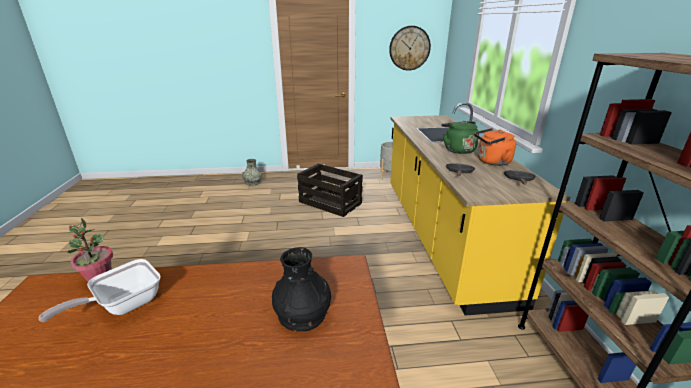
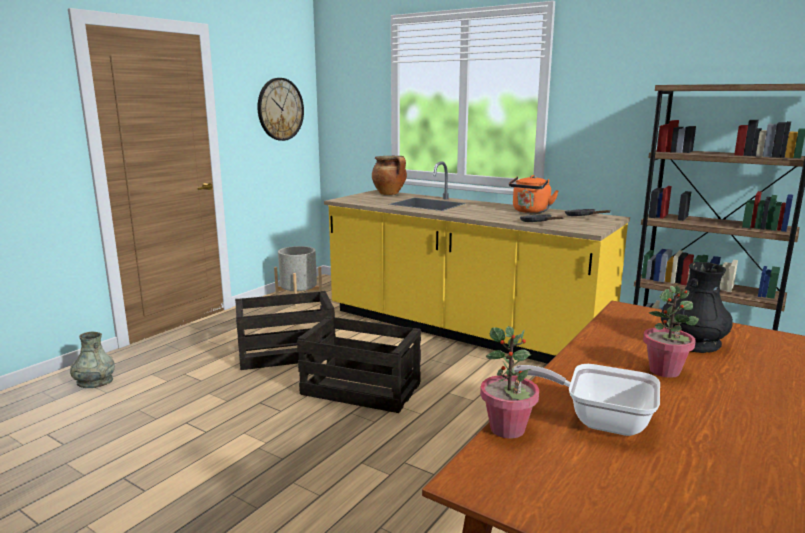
camera: 50 degrees left, 10 degrees down
frying pan [39,259,161,322] -> frying pan turned 120 degrees clockwise [513,364,660,436]
green kettle [441,121,479,154] -> none
none -> crate [297,316,421,413]
none -> cooking pot [372,156,407,195]
none -> potted plant [643,286,699,378]

